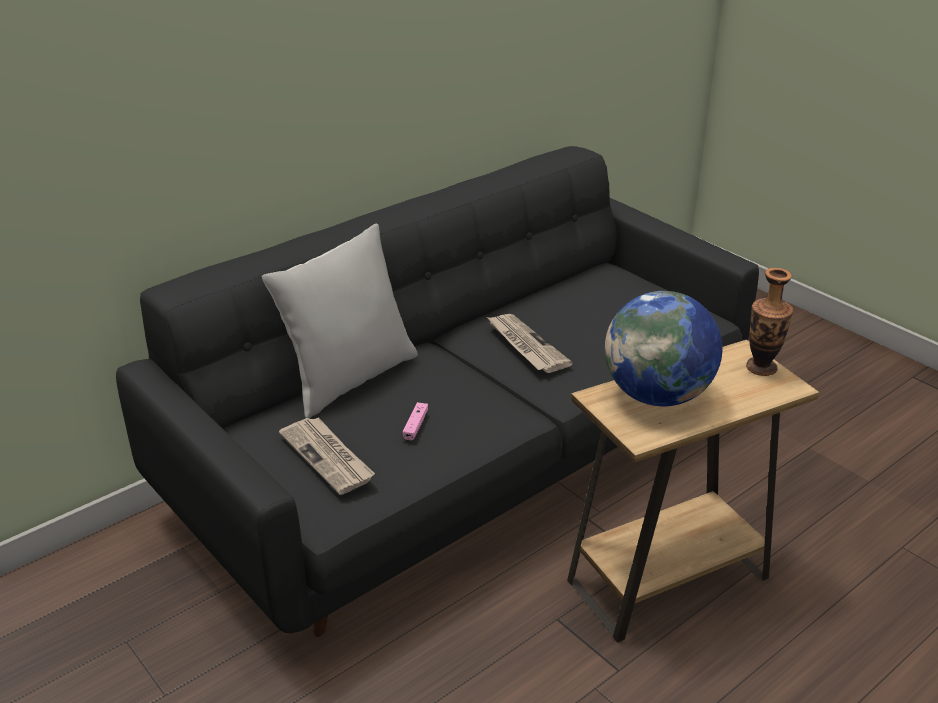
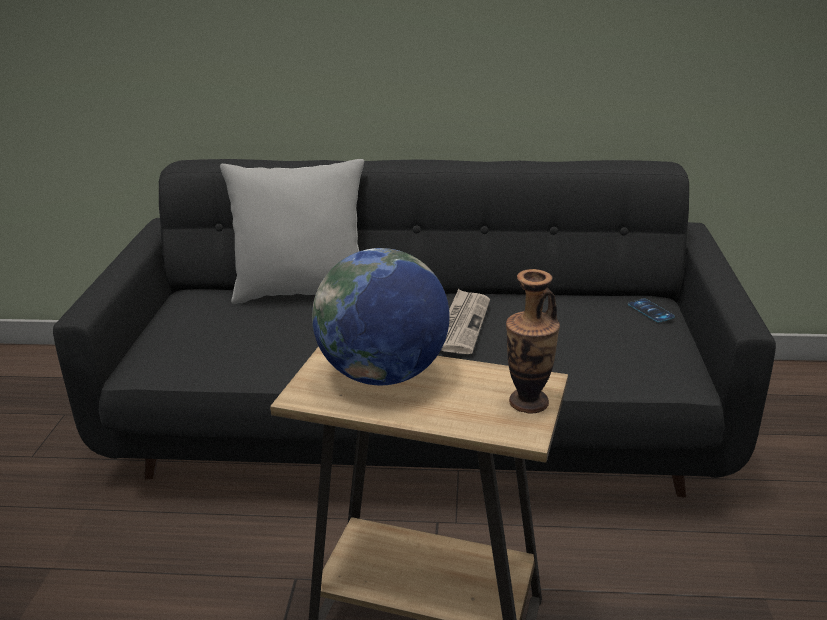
camera: 45 degrees right, 5 degrees down
newspaper [279,417,375,495] -> none
pink game controller [403,402,428,440] -> none
none -> phone [628,298,675,323]

